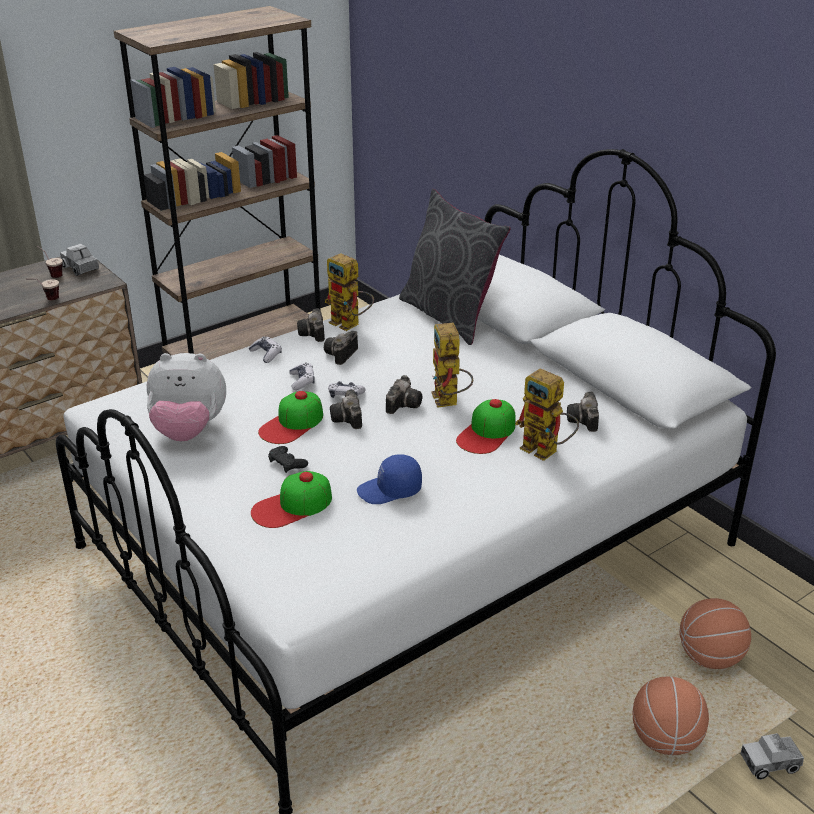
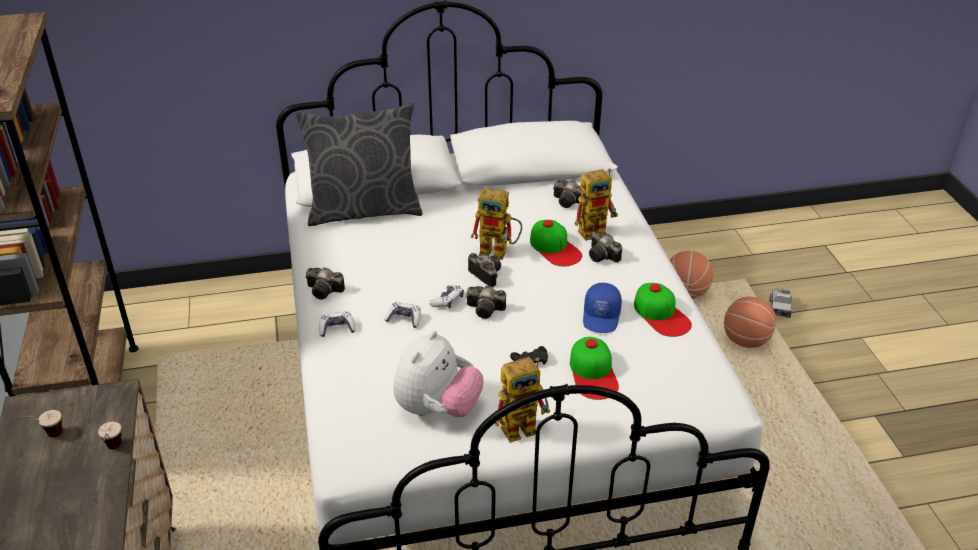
camera: 65 degrees left, 5 degrees up
toy truck [60,244,99,276] -> none
cap [258,391,323,444] -> cap moved to [634,283,692,337]
camera [324,331,358,365] -> camera moved to [589,231,622,263]
toy robot [325,253,374,331] -> toy robot moved to [495,357,550,443]

